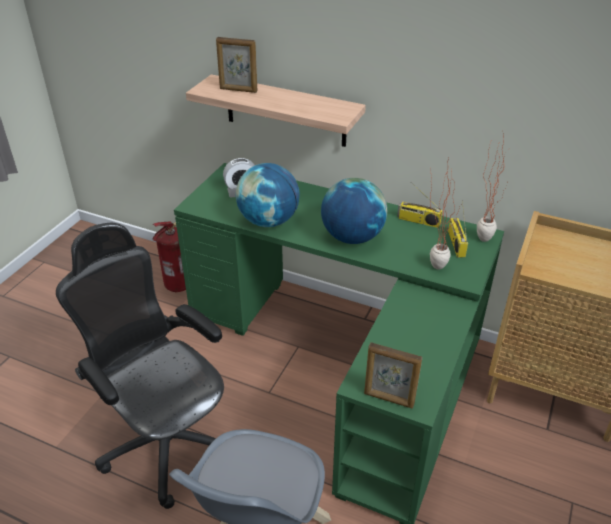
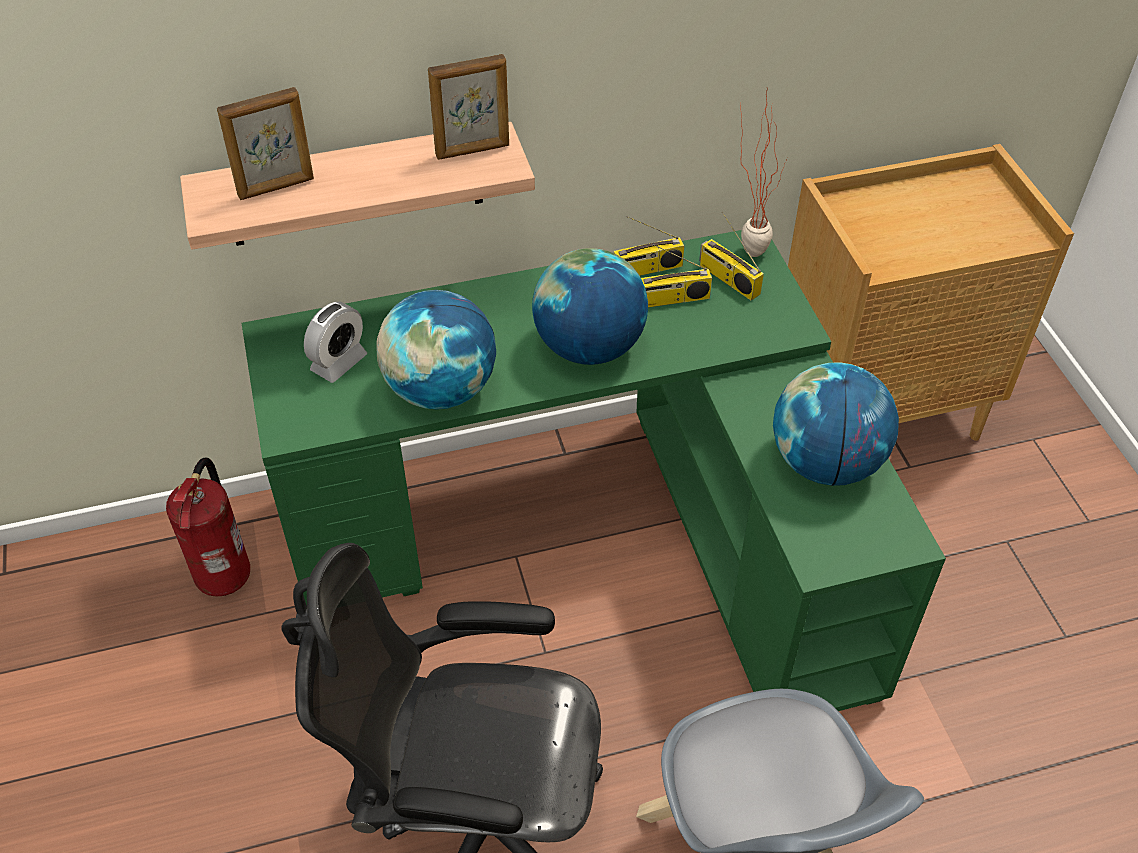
camera: 40 degrees left, 10 degrees up
picture frame [364,342,422,408] -> picture frame moved to [428,54,509,160]
potted plant [430,157,461,270] -> none
none -> radio [641,244,712,307]
none -> globe [773,362,899,486]

